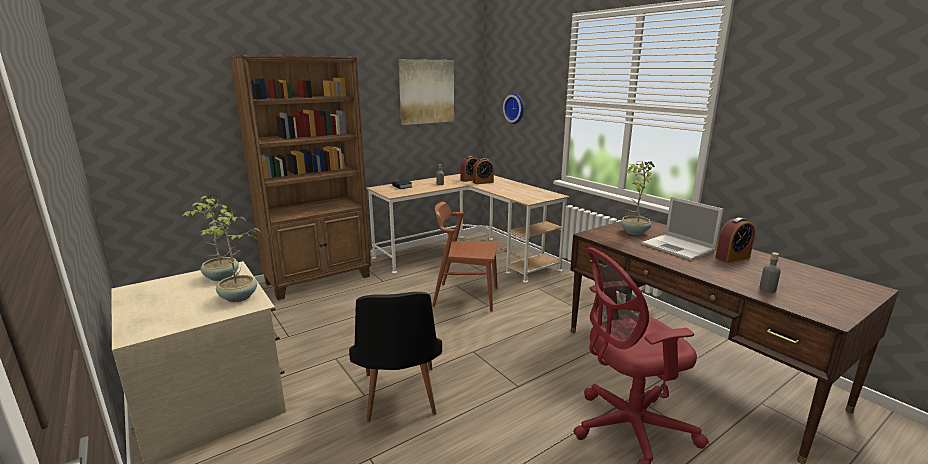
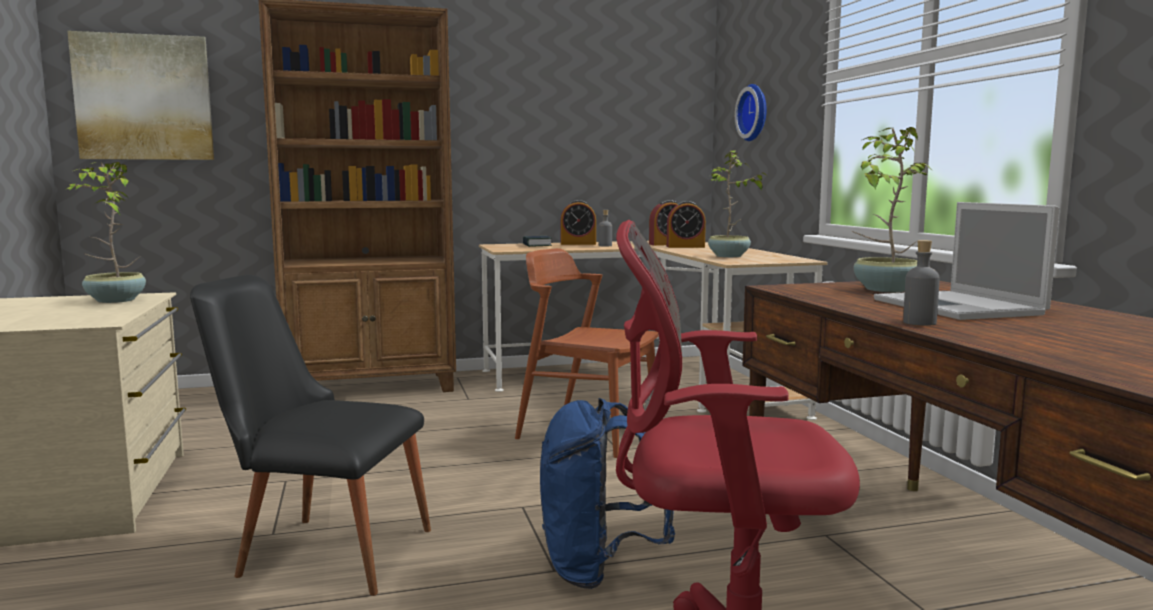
camera: 20 degrees right, 10 degrees down
potted plant [201,206,261,302] -> potted plant moved to [708,151,768,257]
black chair [349,292,442,422] -> black chair turned 90 degrees clockwise [190,275,431,596]
picture [398,59,454,125] -> picture moved to [67,31,214,160]
alarm clock [715,217,755,263] -> alarm clock moved to [561,200,596,245]
grey bottle [759,252,781,293] -> grey bottle moved to [903,240,940,326]
none -> blue backpack [540,398,675,589]

